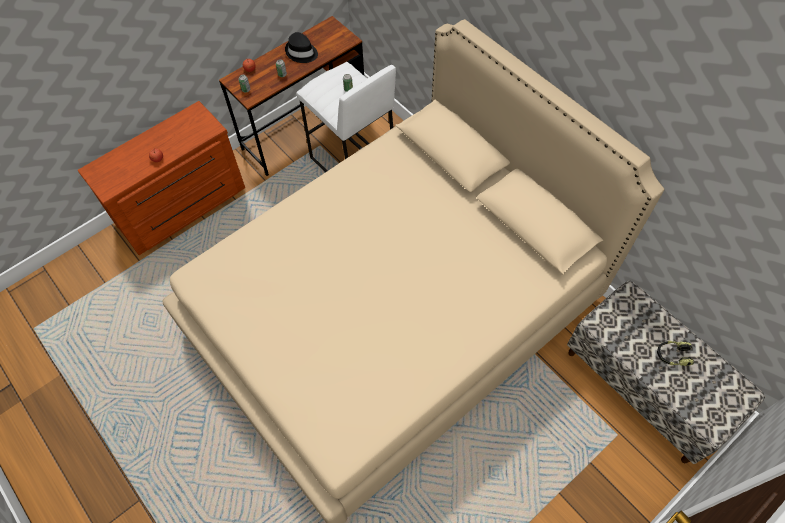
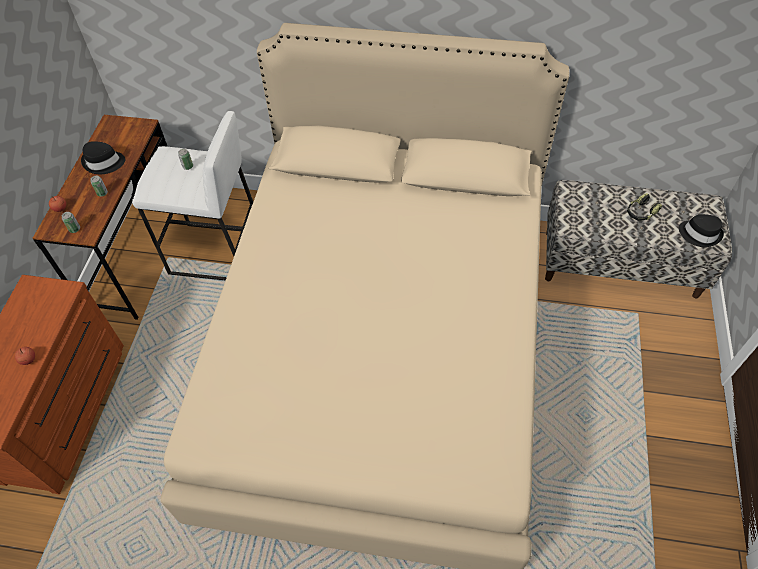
camera: 40 degrees left, 5 degrees down
none -> black hat [679,214,724,247]

